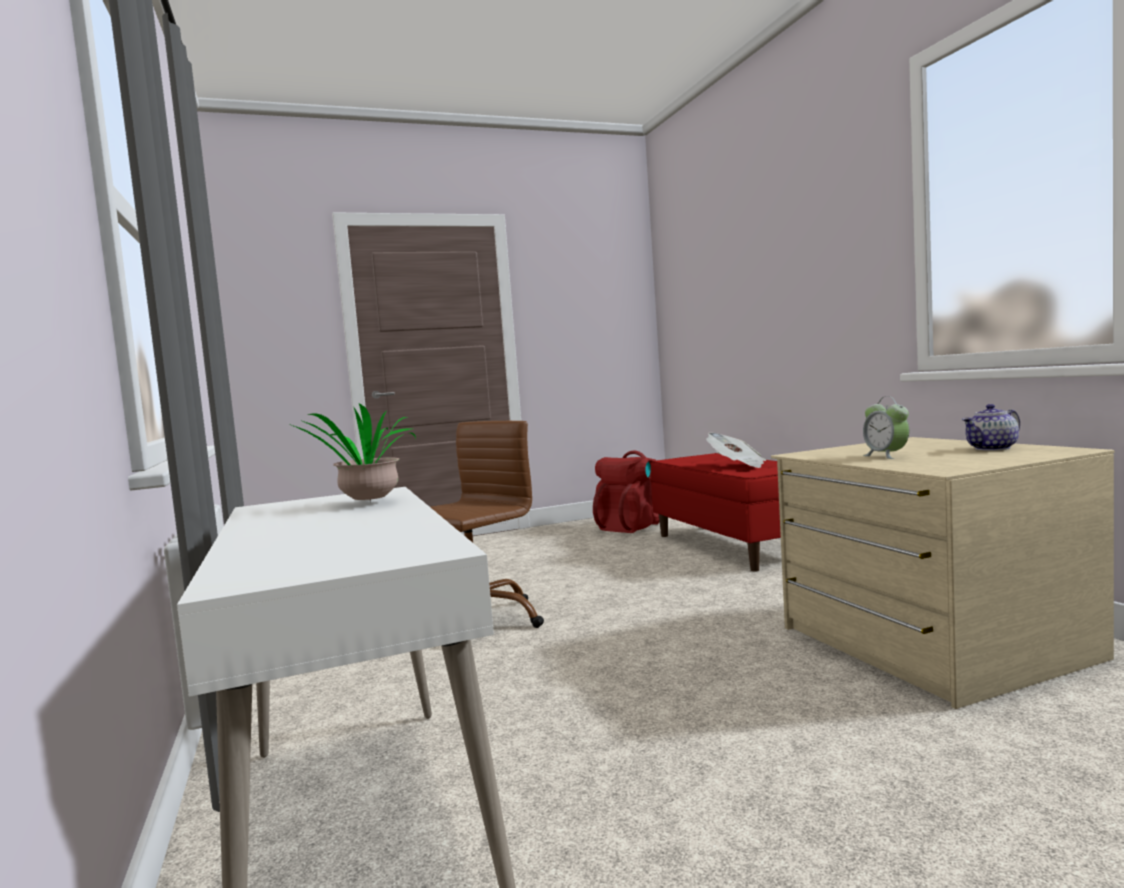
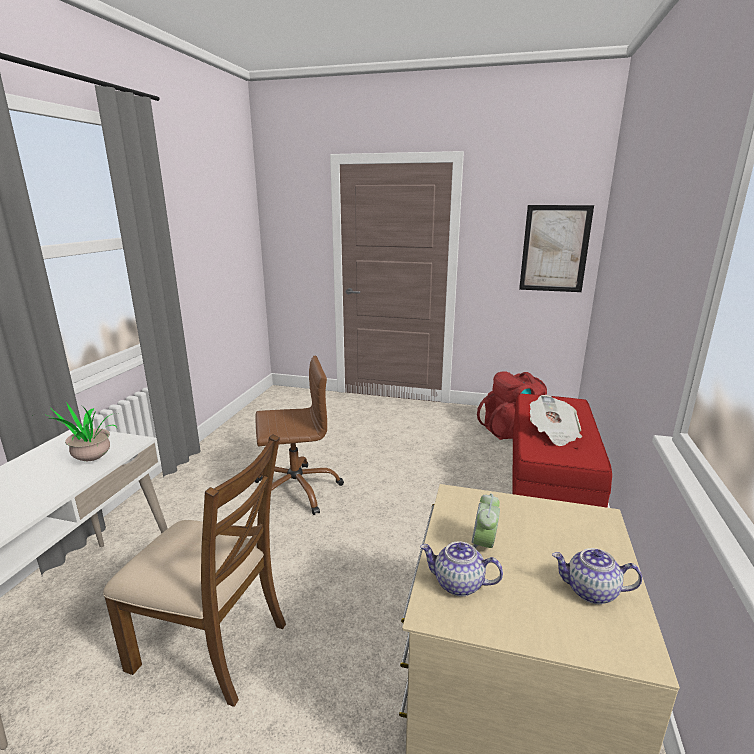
camera: 35 degrees right, 15 degrees up
none -> brown chair [103,434,286,707]
none -> teapot [420,542,503,596]
none -> picture [519,205,594,292]

